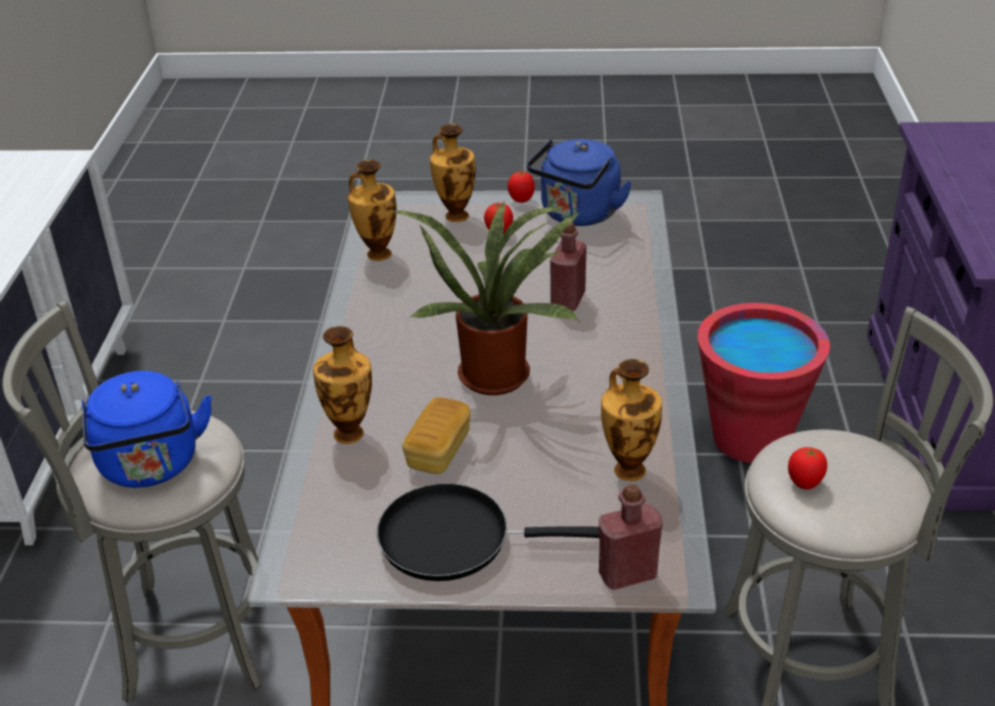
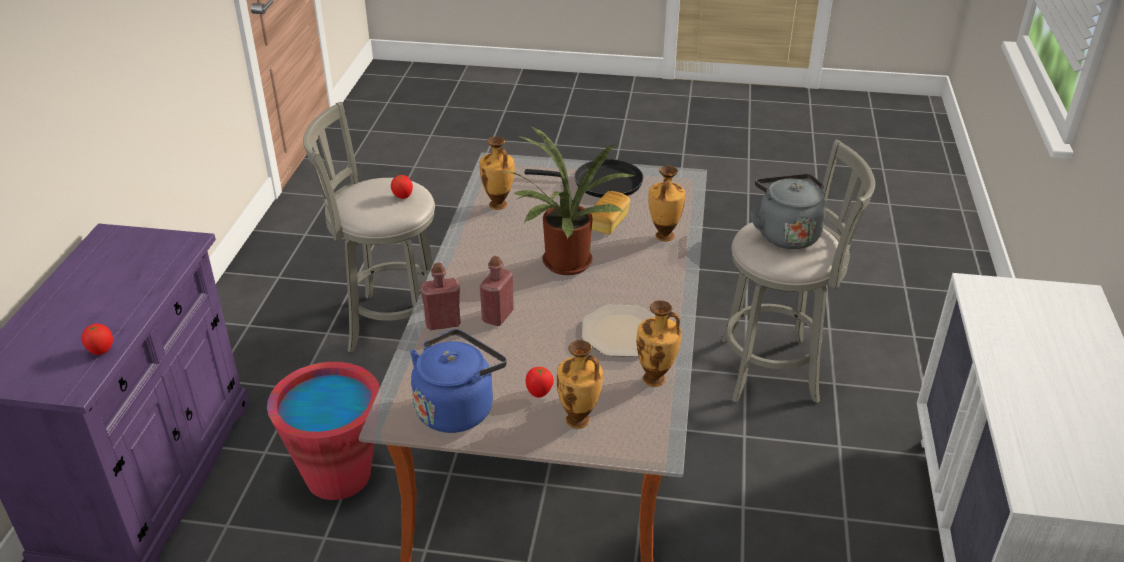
camera: 175 degrees left, 0 degrees up
blue kettle [82,371,212,488] -> grey kettle [750,174,826,249]
tomato [507,171,535,203] -> tomato moved to [82,324,113,355]
red bottle [599,484,663,590] -> red bottle moved to [420,263,461,330]
none -> plate [582,305,655,357]

